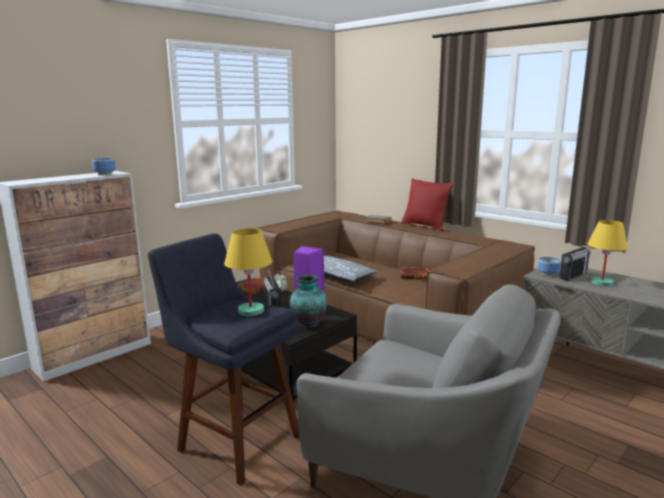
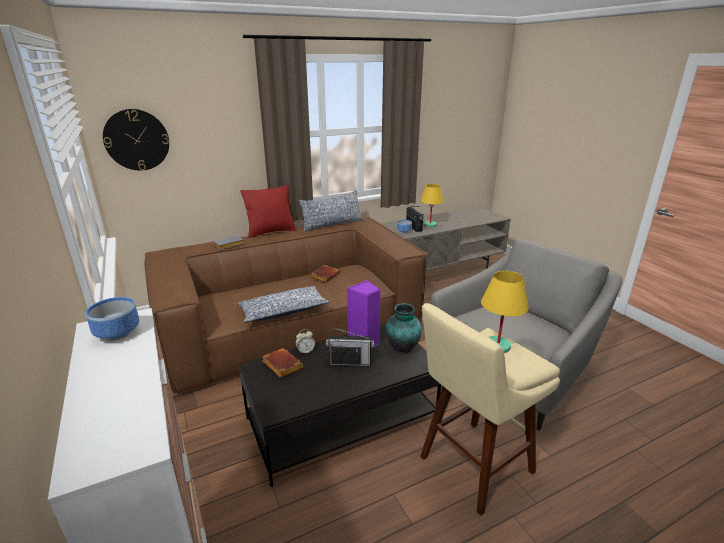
camera: 70 degrees left, 10 degrees up
blue stool [148,233,300,486] -> beige stool [420,303,560,516]
none -> wall clock [103,109,169,171]
none -> pillow [299,190,363,232]

